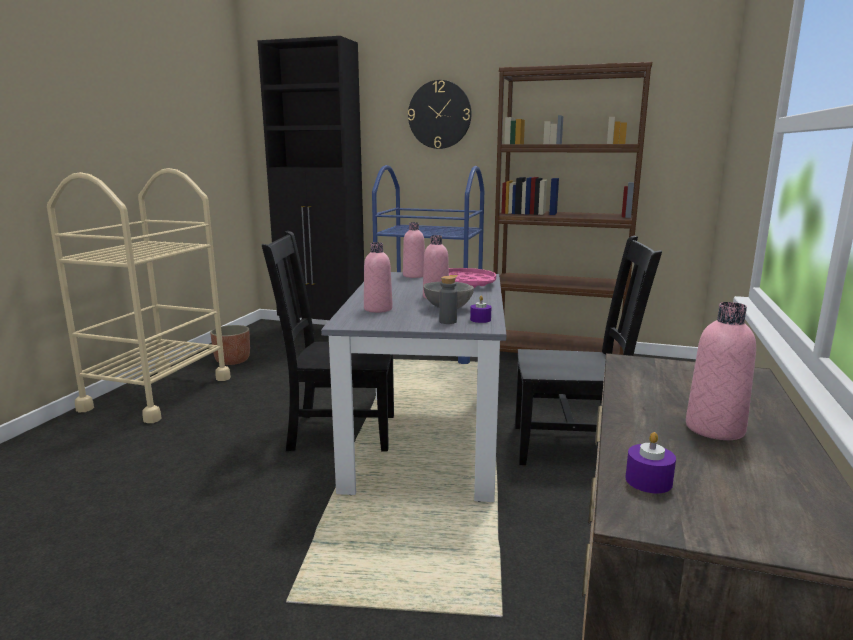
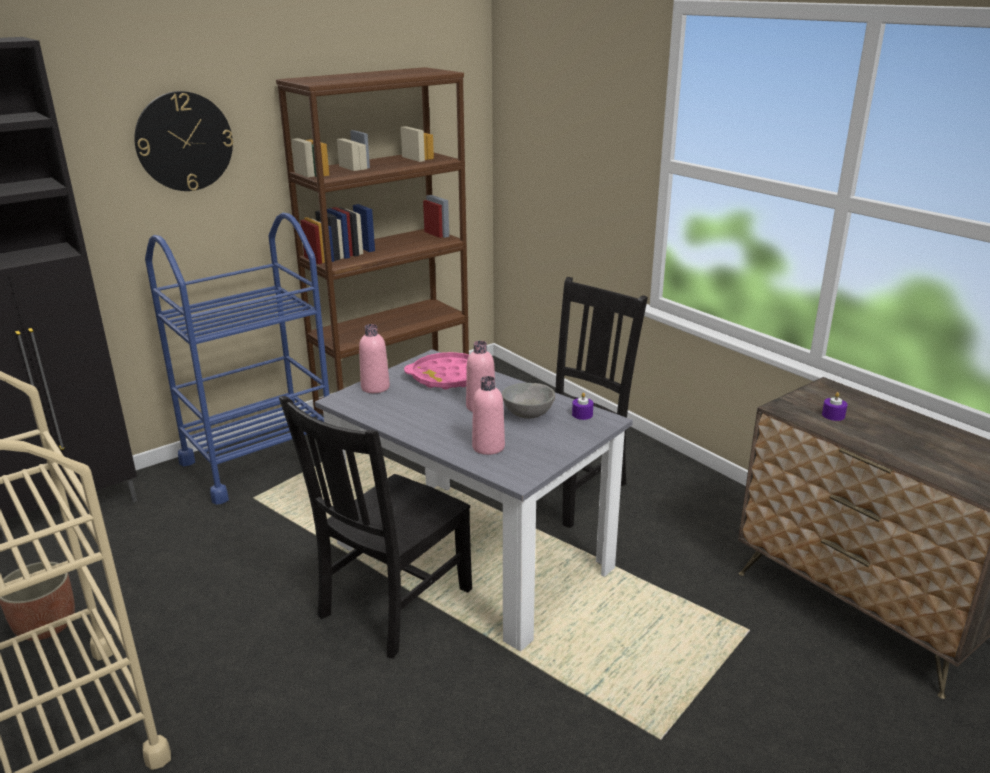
camera: 55 degrees left, 10 degrees up
grey bottle [439,276,457,324] -> none
purple candle [625,432,676,493] -> purple candle moved to [822,392,848,421]
pink bottle [686,302,756,440] -> none

